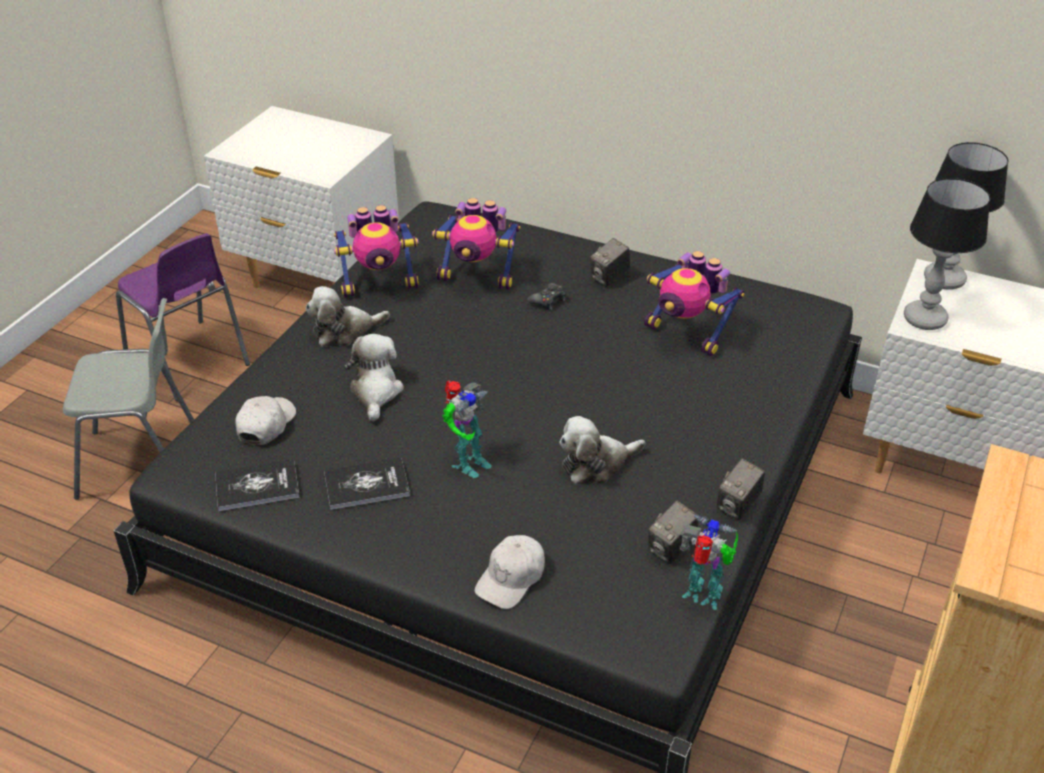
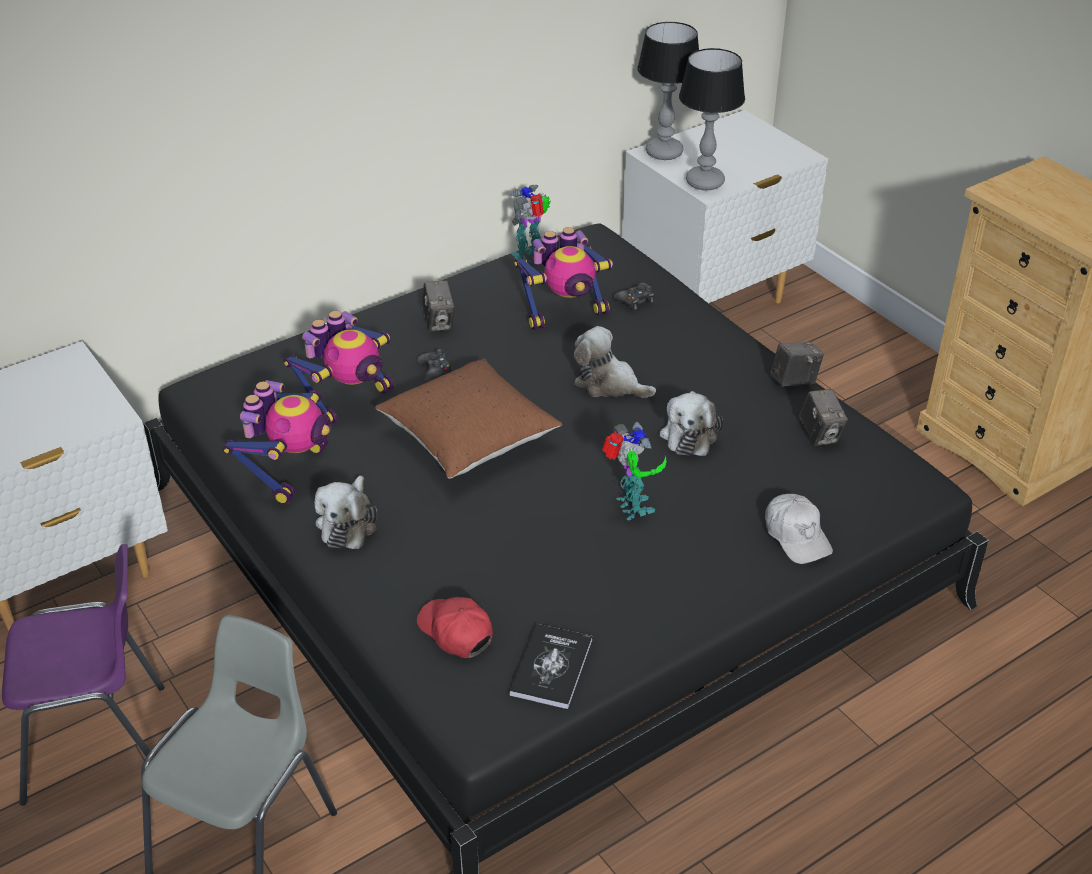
camera: 60 degrees left, 0 degrees up
white cap [235,396,296,445] -> red cap [417,597,493,658]
book [324,458,410,510] -> none
plush toy [344,334,404,422] -> plush toy moved to [574,326,656,398]
toy robot [680,515,738,610] -> toy robot moved to [509,184,551,263]
camera [717,459,765,520] -> camera turned 90 degrees counterclockwise [770,342,824,386]
none -> brown pillow [375,358,562,479]
none -> black game controller [613,283,654,310]

